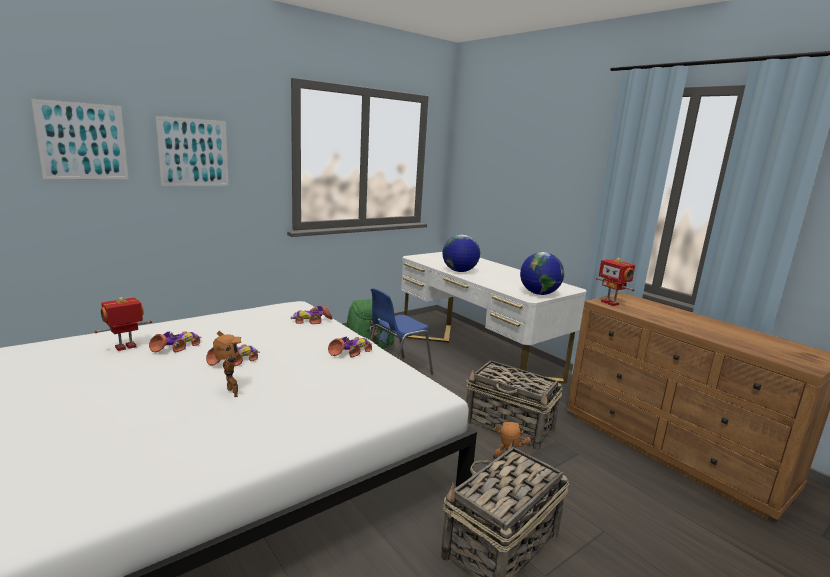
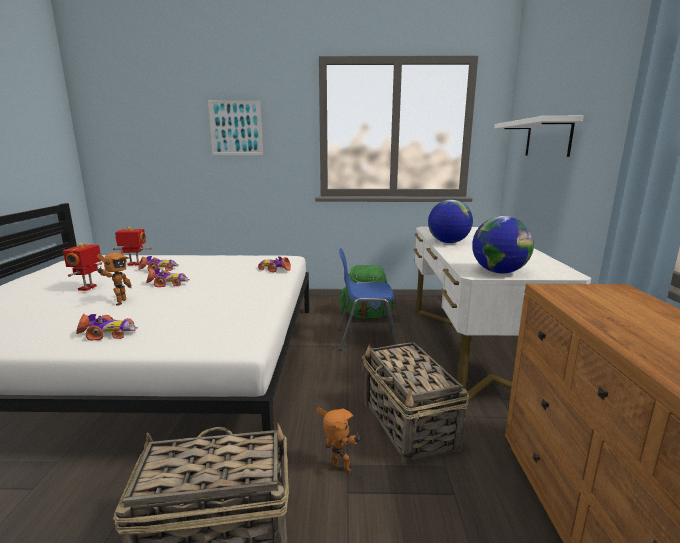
camera: 40 degrees right, 0 degrees up
picture [31,99,128,179] -> none
toy car [328,337,372,357] -> toy car moved to [76,314,138,340]
toy robot [596,258,635,306] -> toy robot moved to [63,243,102,291]
none -> white shelf [494,116,583,157]

